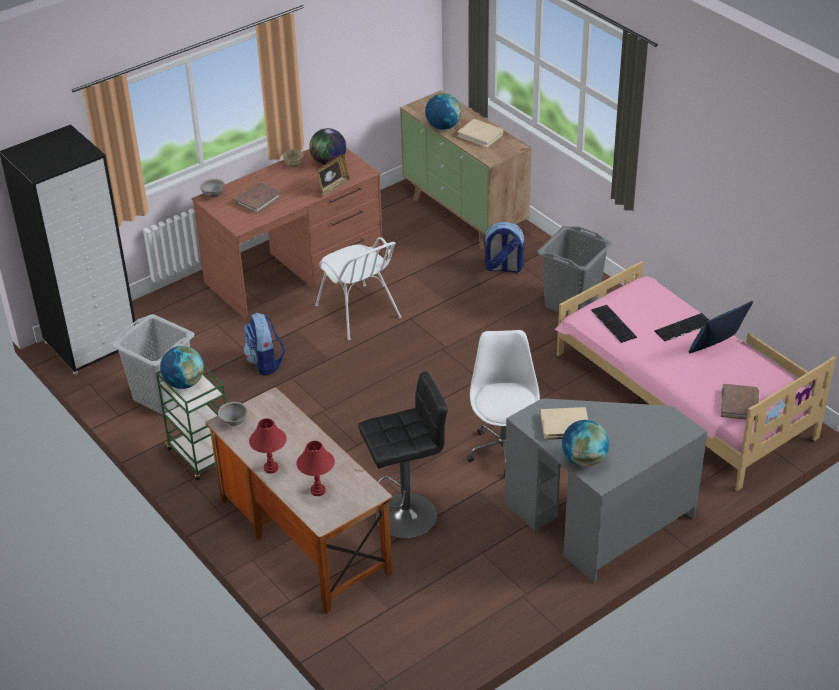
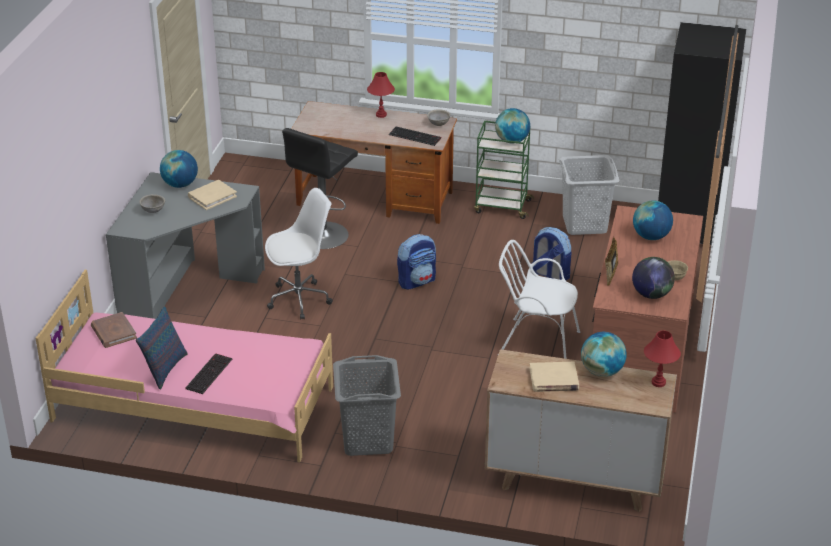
camera: 140 degrees right, 5 degrees down
grey bowl [200,178,225,197] -> grey bowl moved to [139,194,165,213]
brown book [233,182,282,214] -> globe [633,201,673,240]
red table lamp [297,441,335,496] -> red table lamp moved to [644,331,681,387]
white office chair [467,330,540,477] -> white office chair turned 75 degrees counterclockwise [265,188,333,320]
backpack [484,222,524,273] -> backpack moved to [397,234,436,290]
keyboard [591,305,637,343] -> keyboard moved to [389,127,441,146]

